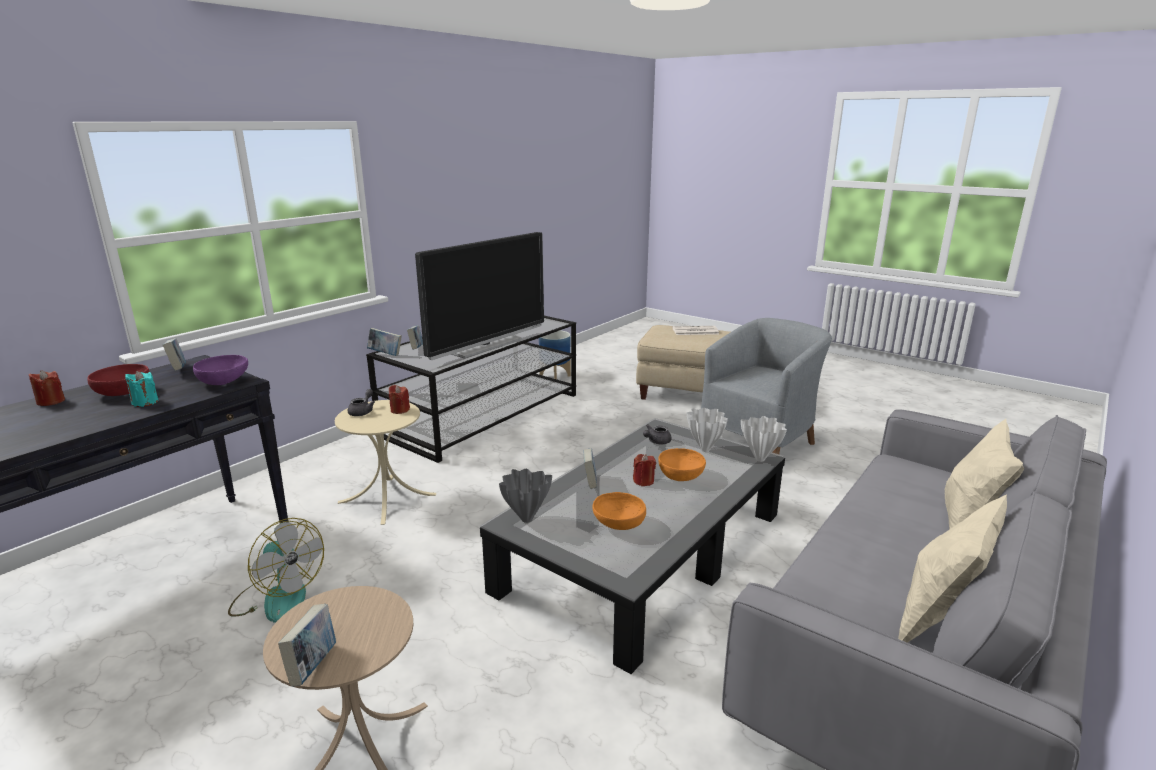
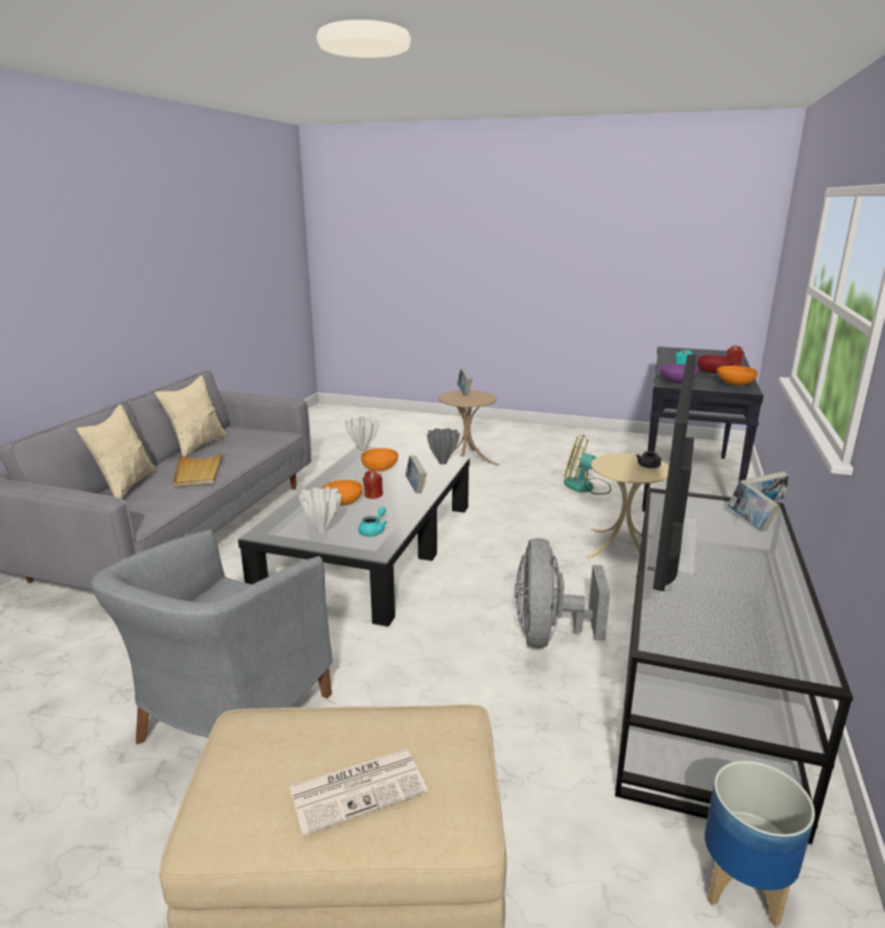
camera: 160 degrees right, 0 degrees up
book [163,338,186,371] -> orange bowl [717,366,758,385]
red candle [389,385,410,414] -> none
grey teapot [643,424,672,445] -> turquoise teapot [358,507,387,536]
white vase [741,416,787,462] -> white vase moved to [345,416,379,451]
none -> beige tray [173,451,223,487]
none -> grey fan [515,538,610,648]

